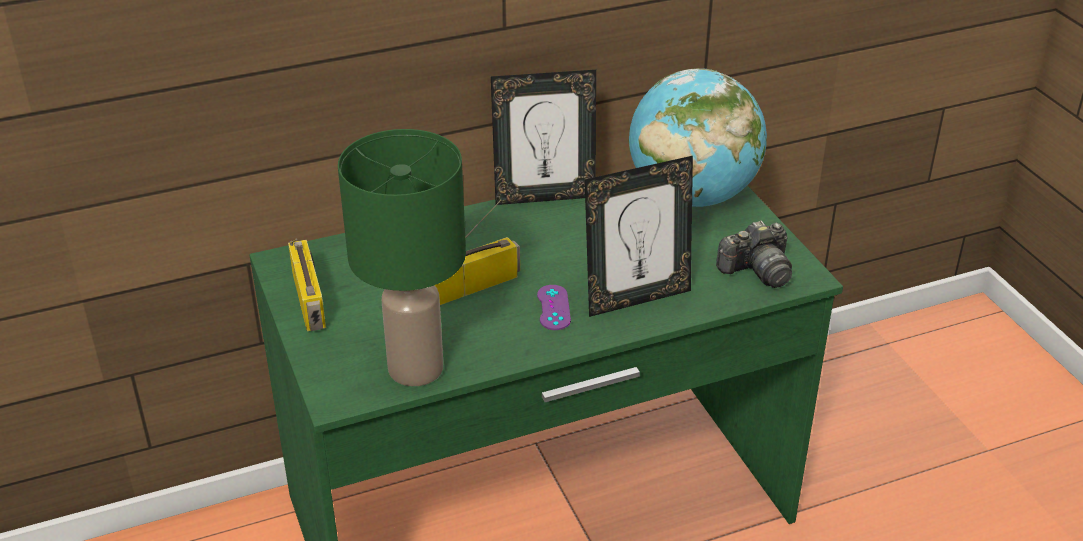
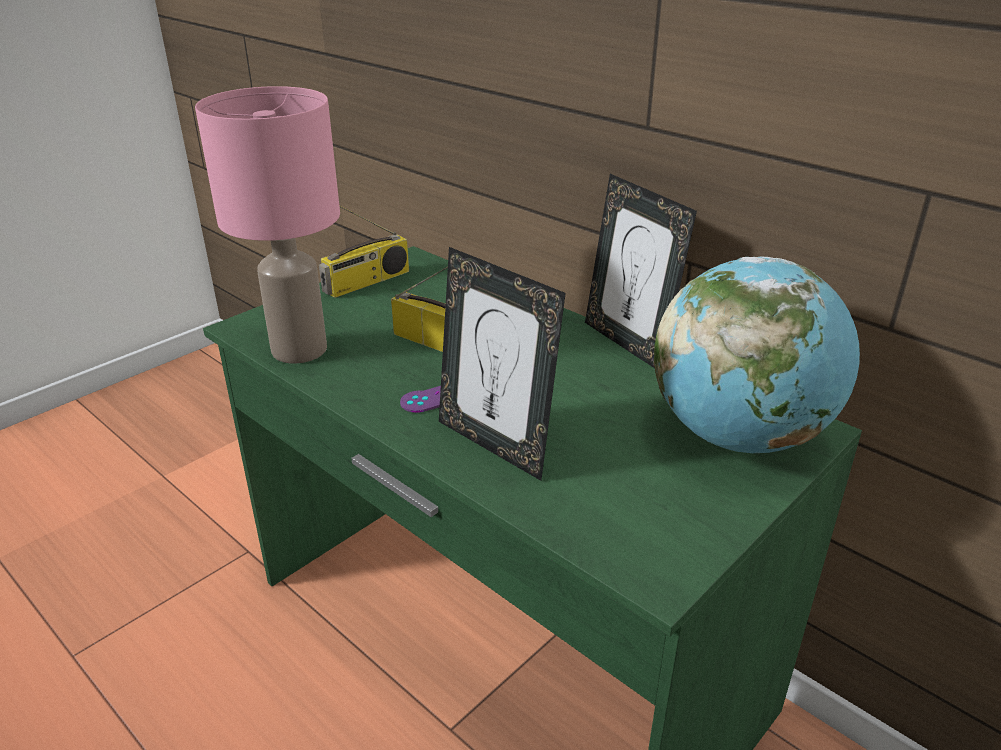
camera: 65 degrees right, 5 degrees down
green table lamp [338,129,466,386] -> pink table lamp [195,86,340,364]
camera [716,221,792,288] -> none

